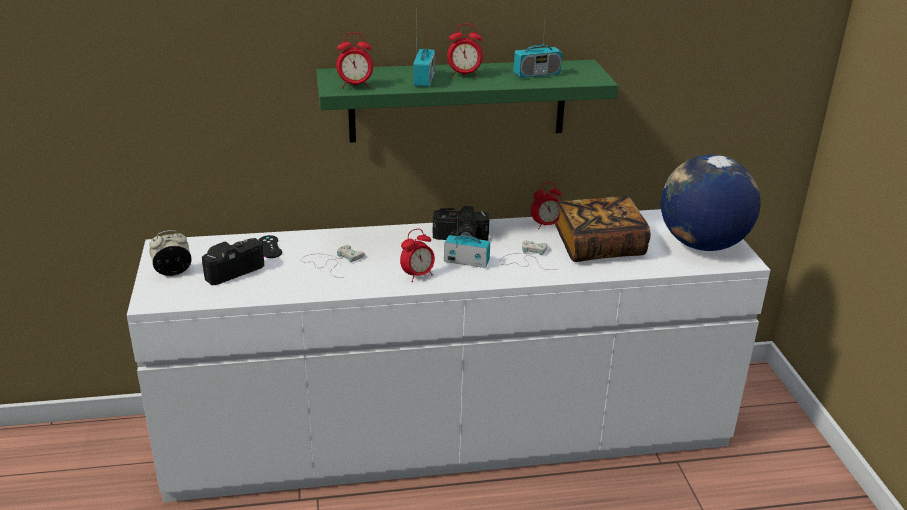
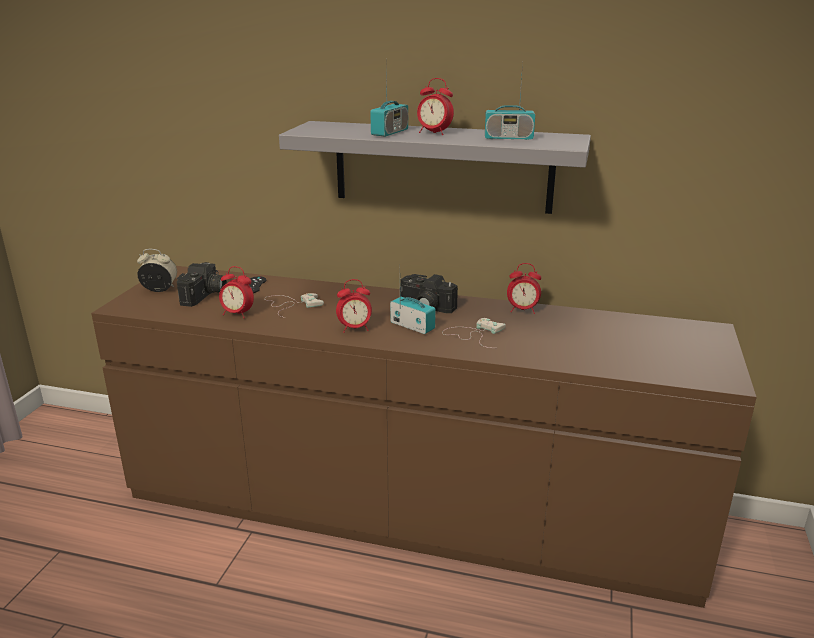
camera: 25 degrees right, 5 degrees down
white dresser [127,209,770,502] -> brown dresser [91,266,757,608]
camera [202,238,264,285] -> camera turned 120 degrees clockwise [177,262,227,307]
green shelf [317,60,618,143] -> grey shelf [279,121,591,214]
alarm clock [336,32,373,88] -> alarm clock moved to [219,266,254,318]
book [555,196,651,262] -> none
globe [661,155,760,251] -> none

